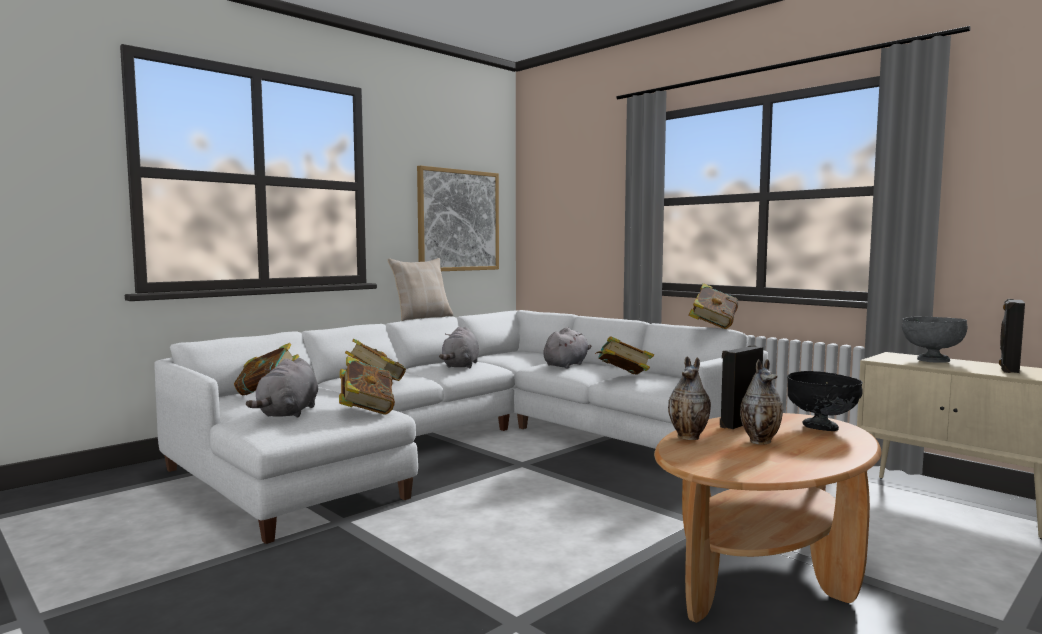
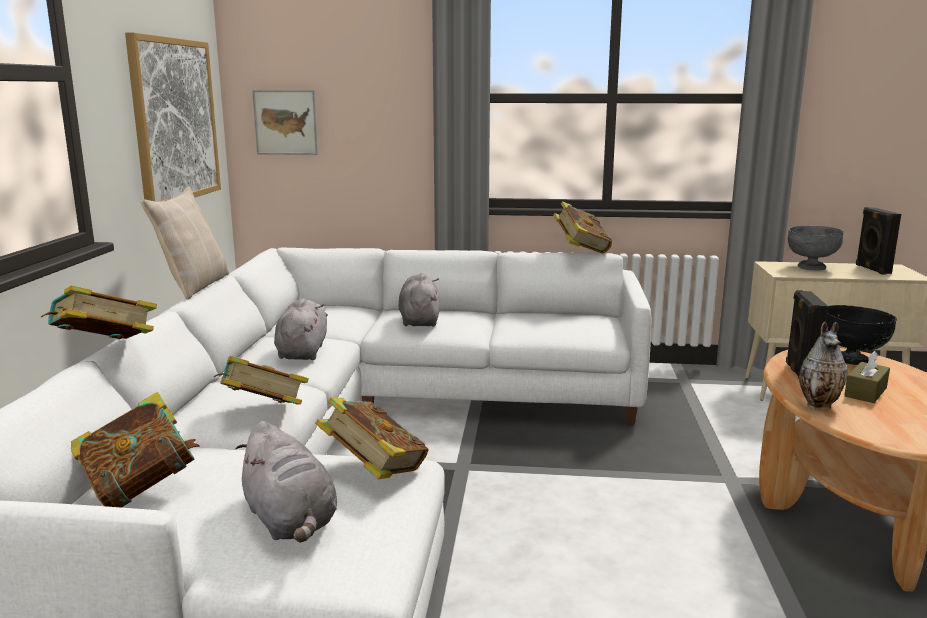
camera: 40 degrees left, 10 degrees up
grey plush toy [439,326,479,368] -> grey plush toy turned 150 degrees counterclockwise [274,298,328,360]
book [595,336,654,375] -> book moved to [41,285,157,339]
vase [740,359,783,445] -> brown tissue box [844,351,890,403]
none -> picture [252,90,318,155]

